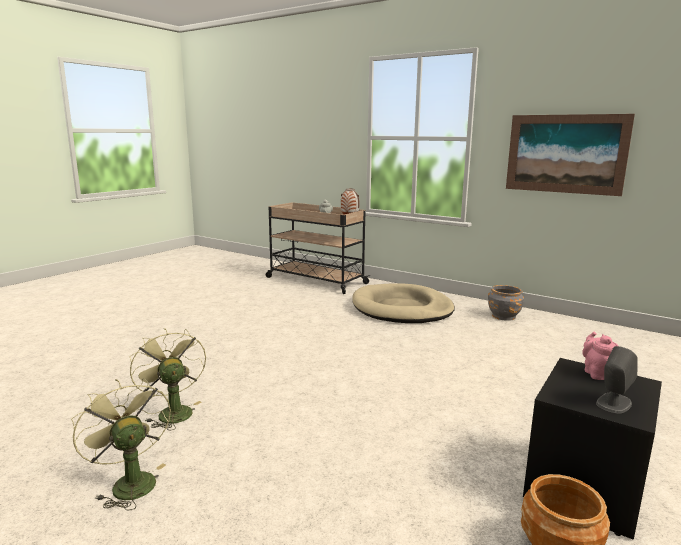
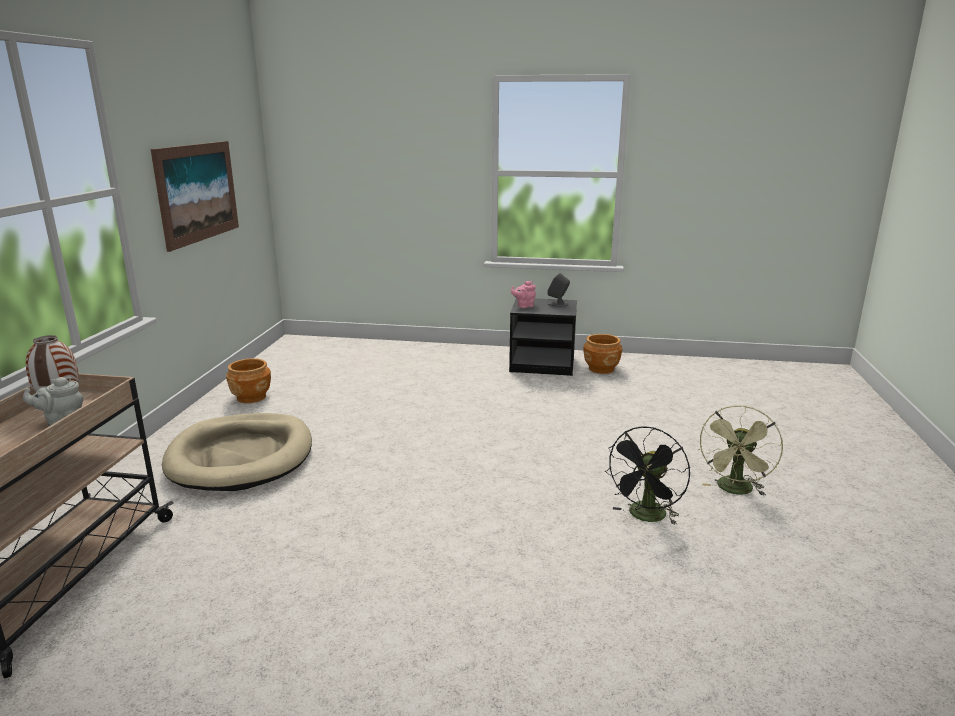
camera: 115 degrees left, 5 degrees up
green fan [129,328,206,431] -> black fan [605,426,690,525]
grey planter [488,285,524,321] -> brown planter [226,358,271,403]

